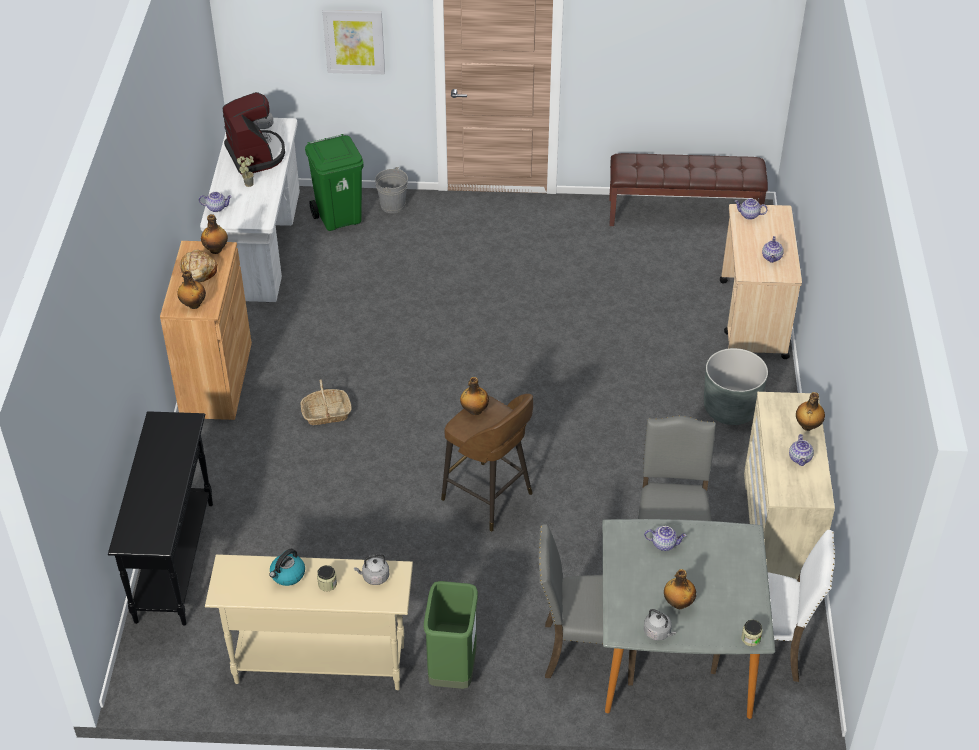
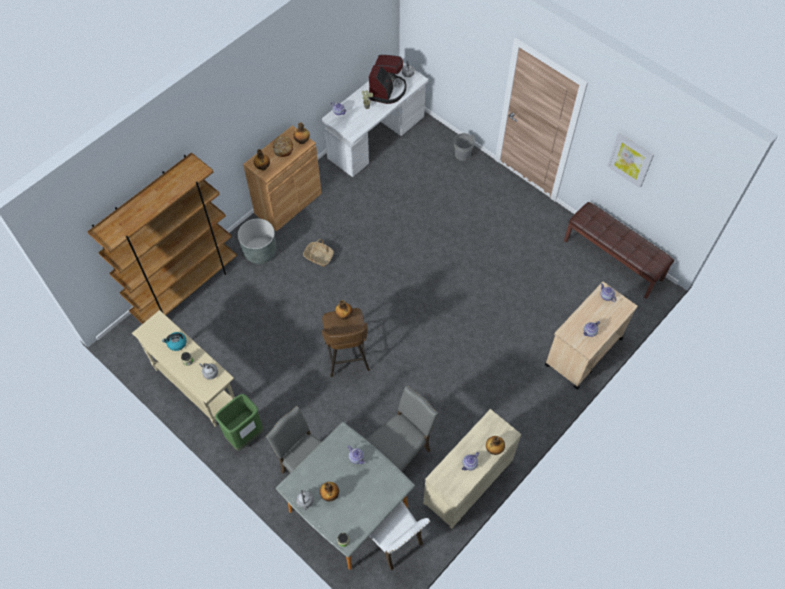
camera: 40 degrees right, 15 degrees up
black console table [108,411,213,626] -> brown bookcase [87,152,237,324]
green trash can [305,134,364,231] -> none
picture [322,10,385,74] -> picture moved to [607,133,654,188]
grey planter [704,348,768,425] -> grey planter moved to [238,219,276,264]

